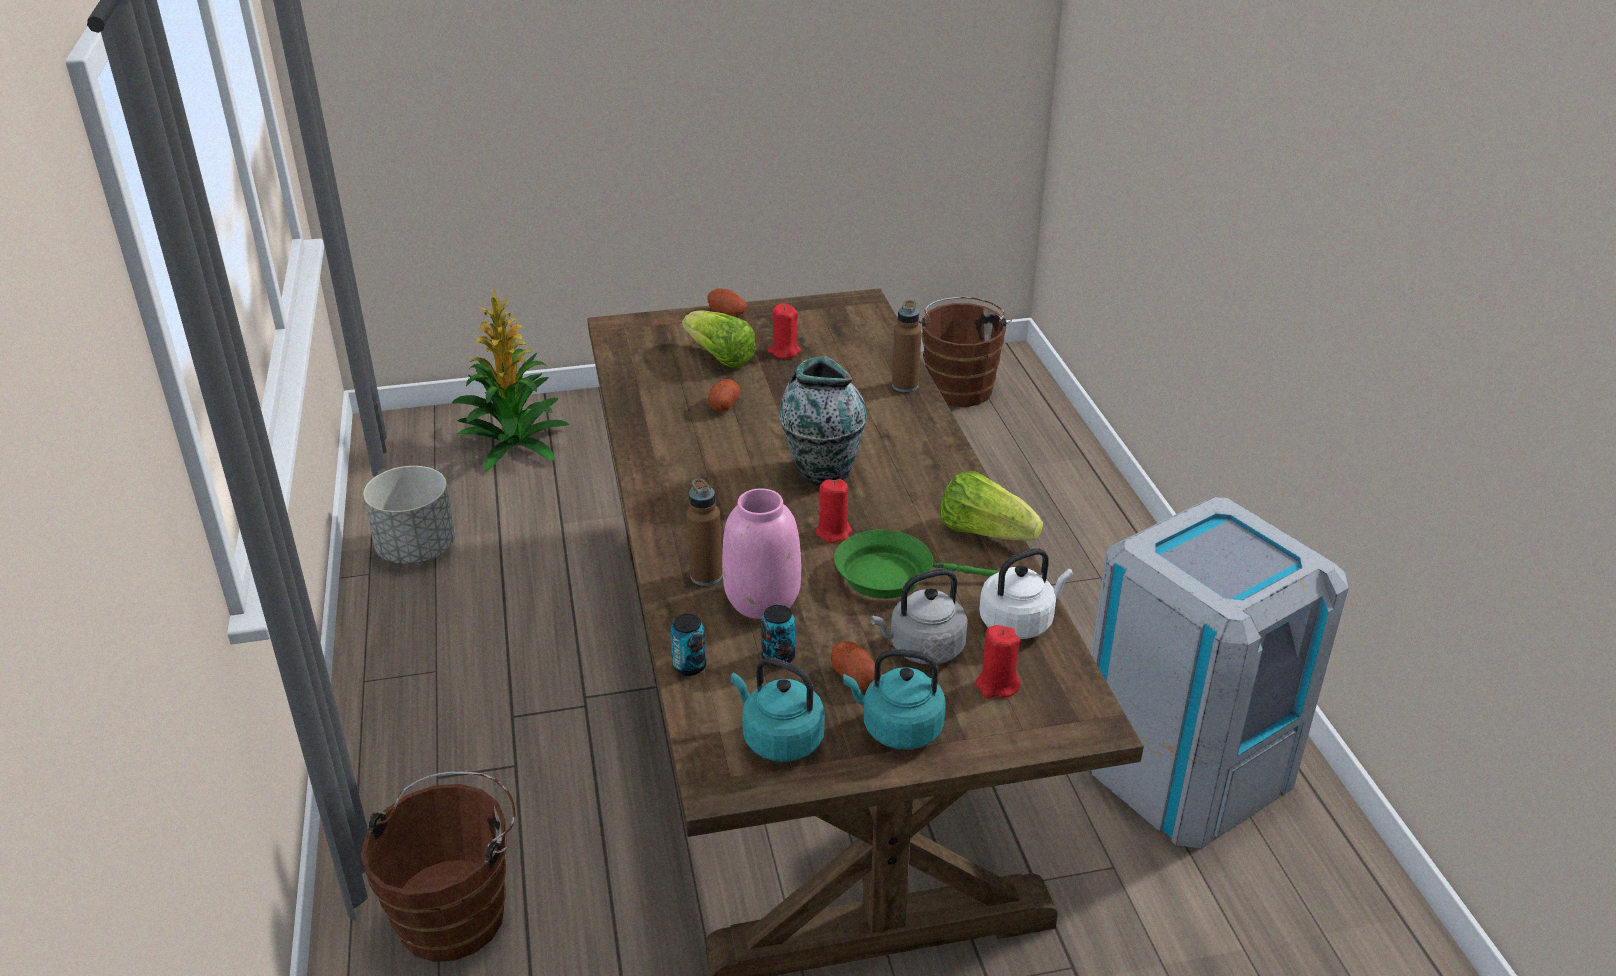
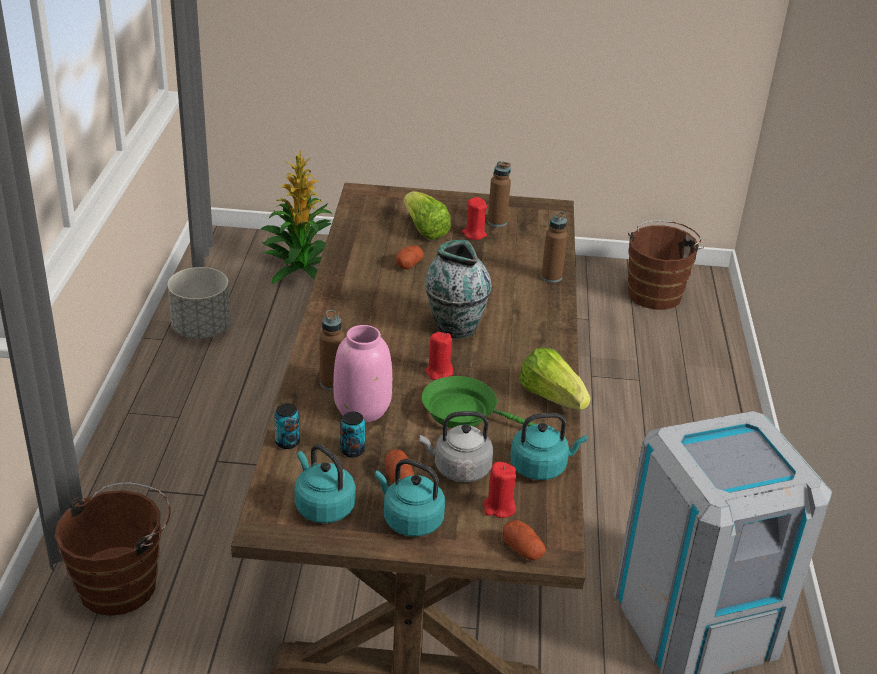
camera: 15 degrees right, 0 degrees up
potato [708,288,748,316] -> potato moved to [503,520,546,560]
white kettle [979,548,1073,639] -> turquoise kettle [510,413,587,480]
none -> brown bottle [488,161,511,227]

